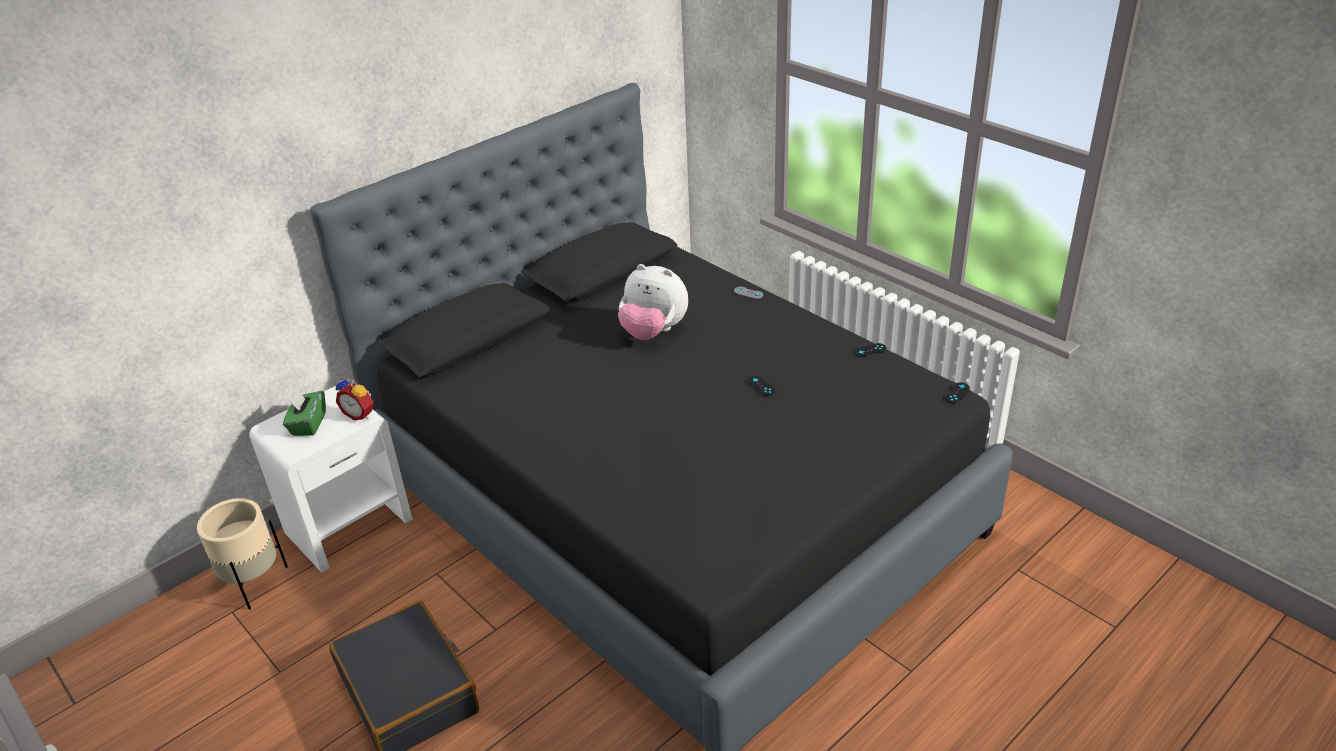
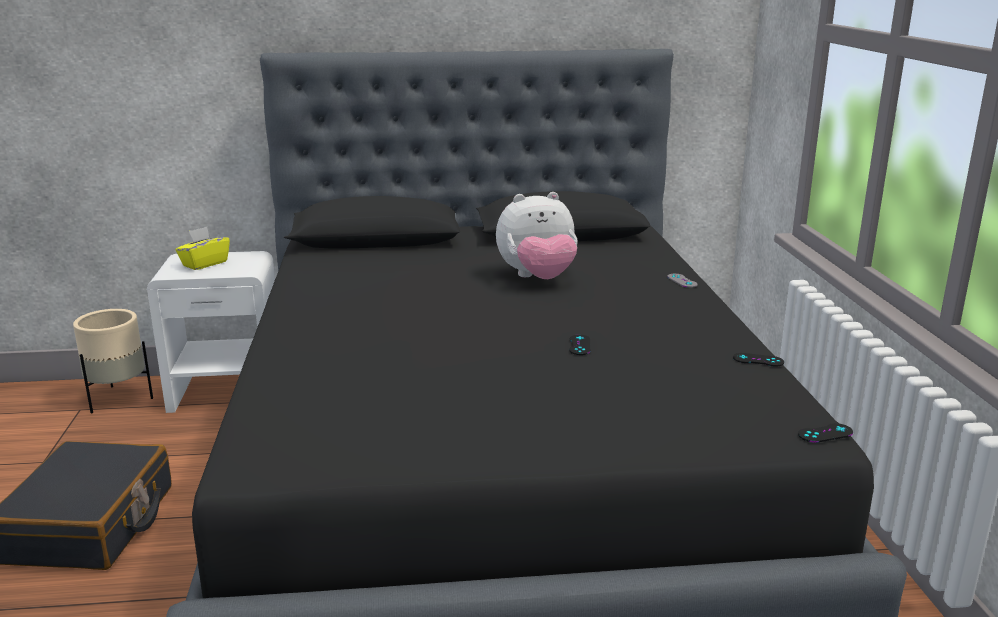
camera: 35 degrees right, 15 degrees down
green tissue box [283,390,326,436] -> yellow tissue box [175,227,230,270]
alarm clock [336,377,374,420] -> none
plush toy [618,264,688,340] -> plush toy turned 75 degrees counterclockwise [496,192,578,279]

